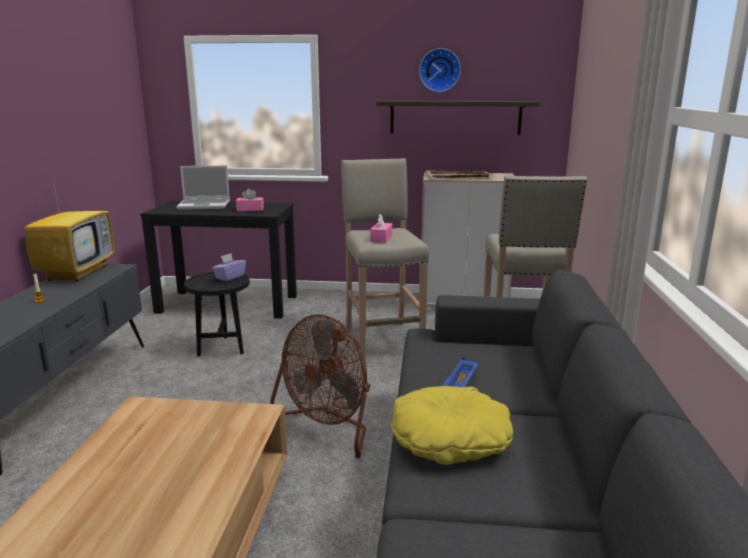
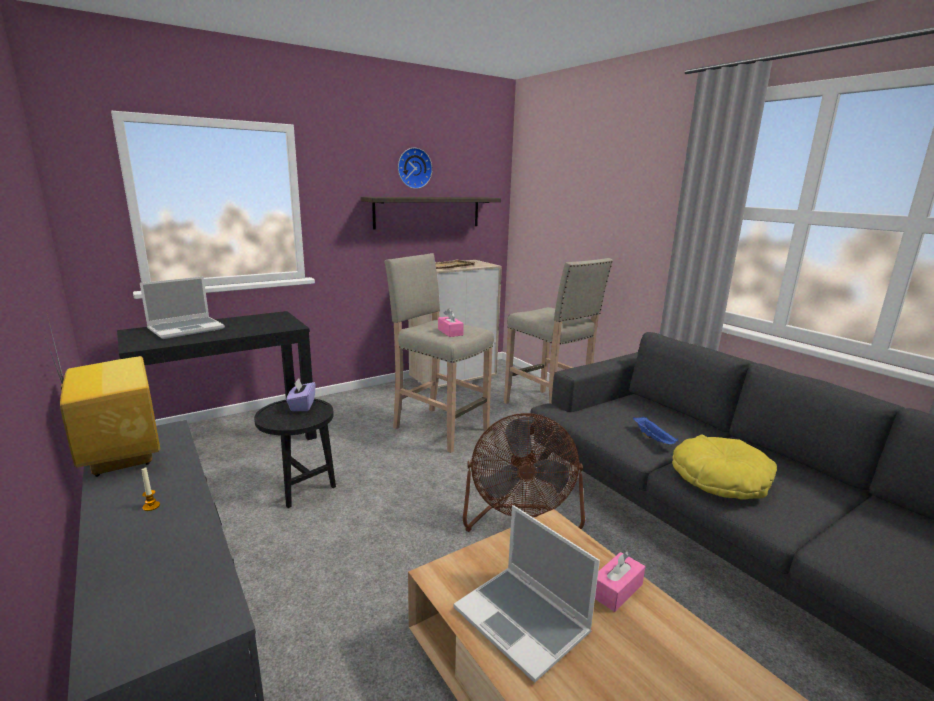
camera: 40 degrees left, 0 degrees up
pink tissue box [236,188,264,211] -> pink tissue box moved to [595,551,645,612]
none -> laptop [453,505,600,683]

